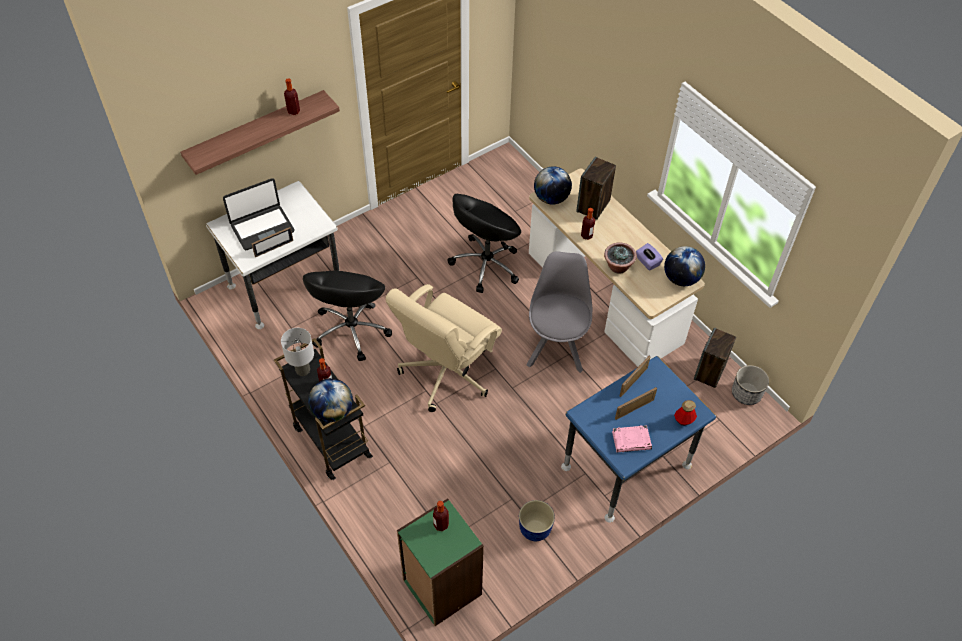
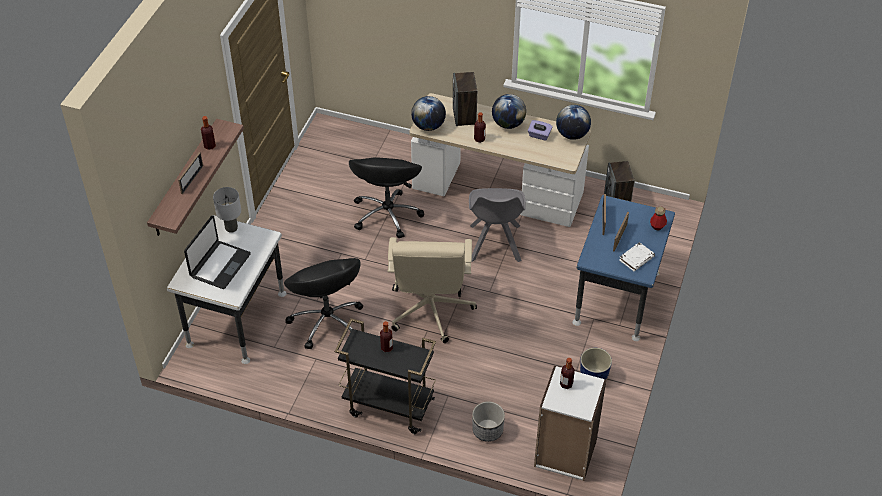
camera: 35 degrees left, 5 degrees down
picture frame [252,227,293,257] -> picture frame moved to [178,152,203,194]
white table lamp [281,328,314,376] -> white table lamp moved to [213,187,241,233]
globe [308,378,353,423] -> globe moved to [492,94,526,129]
green bookcase [397,498,484,626] -> white bookcase [534,366,606,481]
grey chair [526,251,592,373] -> grey chair turned 150 degrees counterclockwise [469,188,525,262]
potted plant [604,242,637,274] -> none
pink book [612,425,652,452] -> white book [619,242,655,271]
planter [732,365,769,405] -> planter moved to [472,401,505,442]

